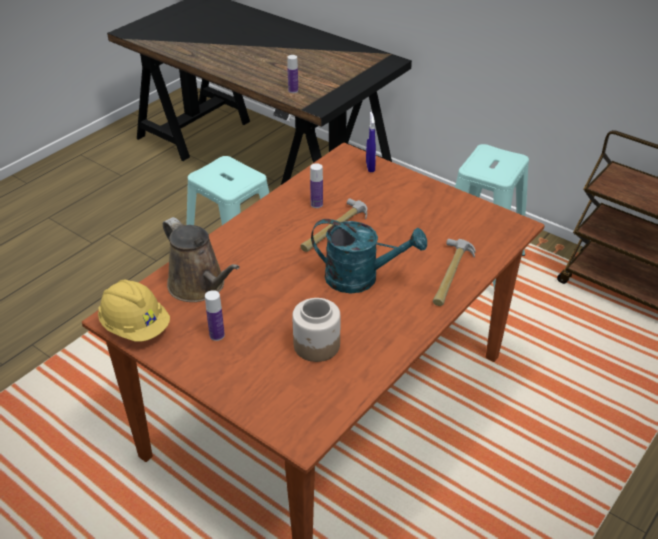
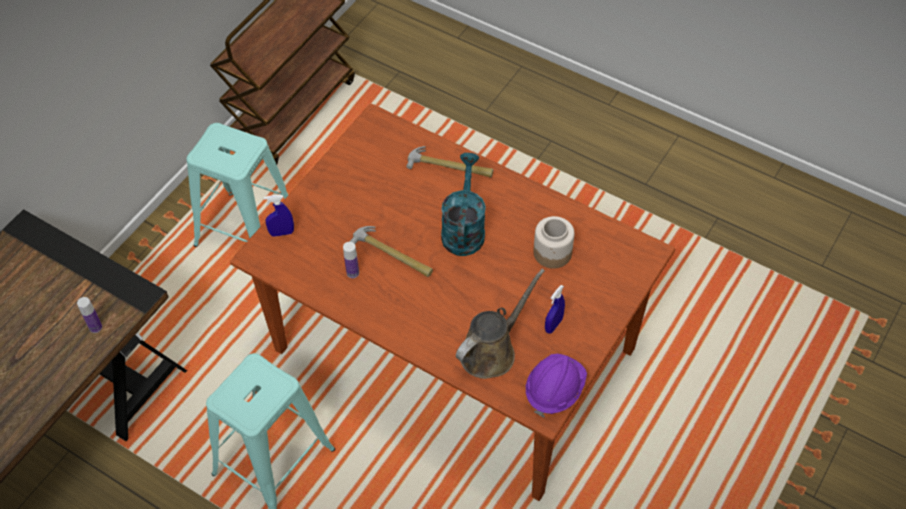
camera: 95 degrees left, 15 degrees up
yellow hard hat [98,280,170,342] -> purple hard hat [526,354,587,417]
bottle [205,290,225,341] -> blue spray bottle [545,285,565,334]

